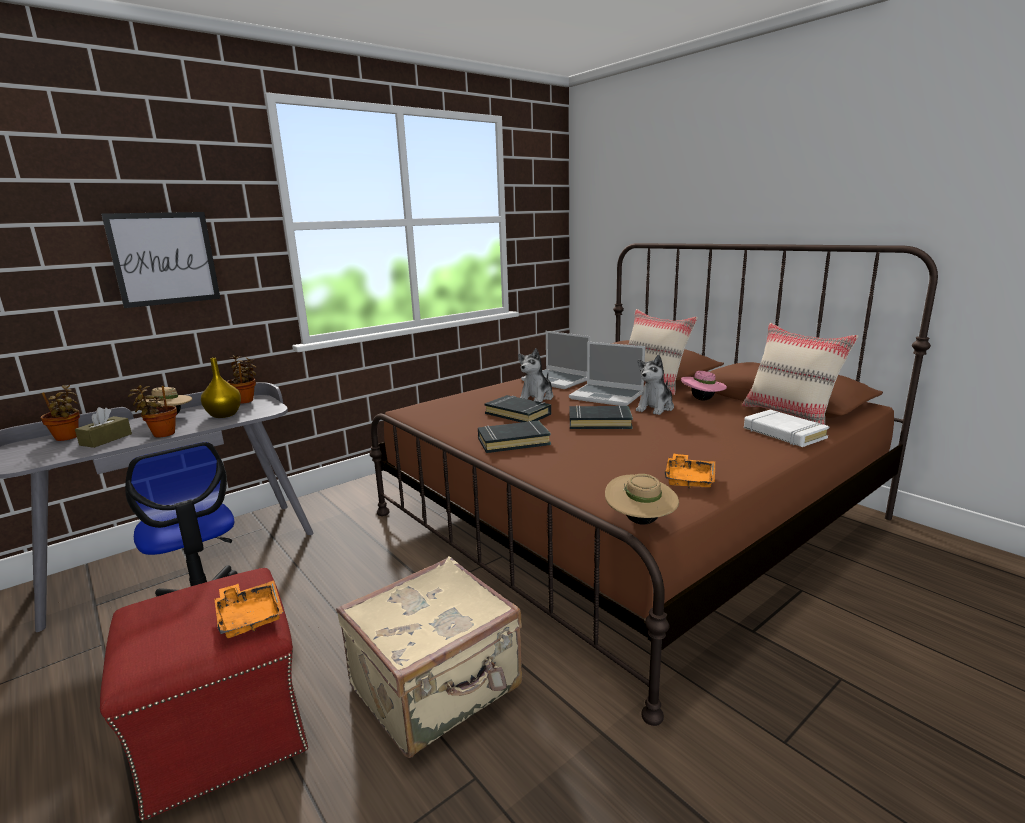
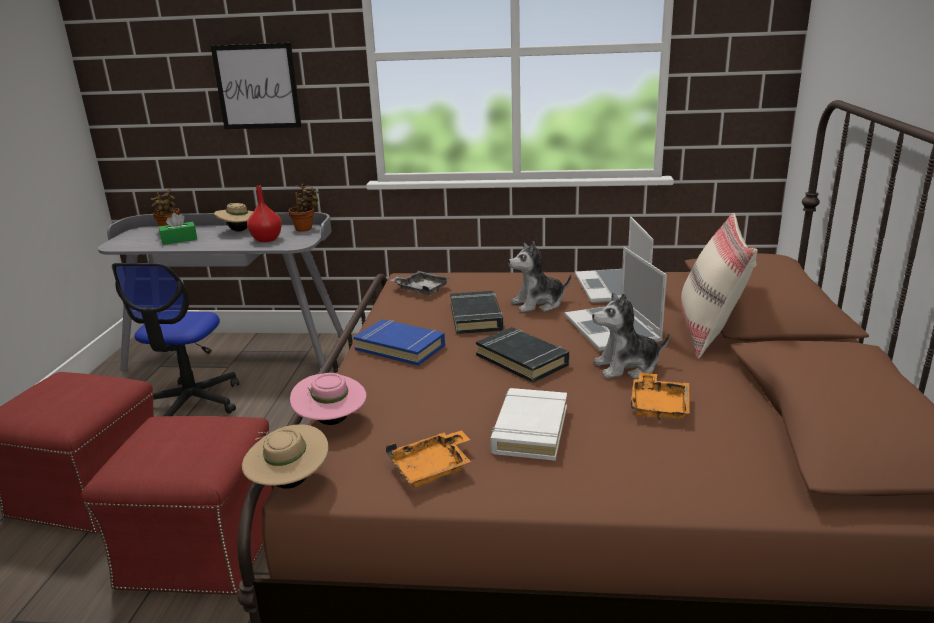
camera: 45 degrees right, 5 degrees up
brown tissue box [75,407,132,448] -> green tissue box [159,213,197,245]
potted plant [128,385,177,438] -> none
yellow vase [201,358,241,418] -> red vase [247,186,282,242]
orange tray [214,580,283,638] -> orange tray moved to [631,372,690,420]
beige suitcase [336,556,522,758] -> red ottoman [81,416,272,595]
black book [478,421,551,453] -> blue book [354,319,445,366]
pink hat [681,371,727,401] -> pink hat moved to [290,373,367,425]
beige pillow [742,323,859,425] -> none
white book [744,410,830,447] -> white book moved to [490,388,567,461]
none -> grey tray [390,271,450,296]

